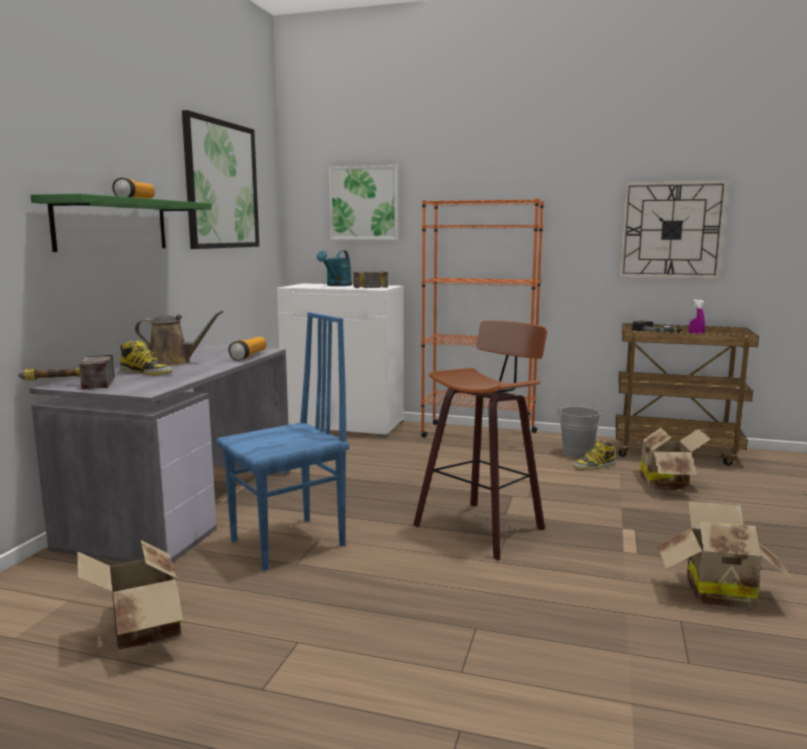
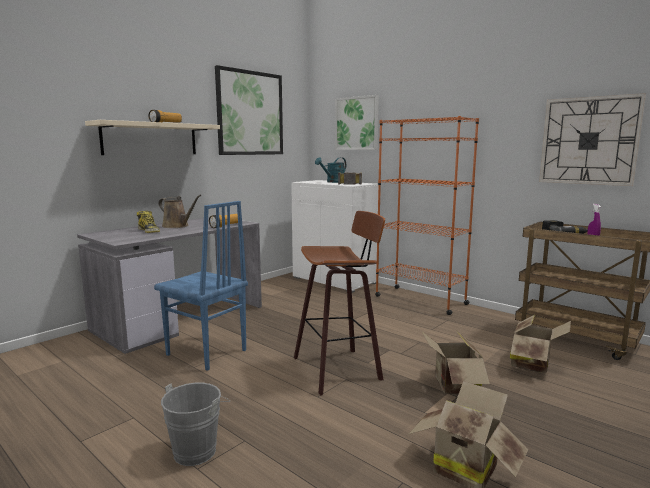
camera: 25 degrees right, 0 degrees up
hammer [18,354,115,389] -> none
green shelf [30,194,212,252] -> beige shelf [85,120,220,155]
cardboard box [77,540,183,650] -> cardboard box moved to [421,331,490,395]
blue chair [216,312,349,571] -> blue chair turned 45 degrees clockwise [154,201,248,371]
grey bucket [558,406,602,457] -> grey bucket moved to [161,383,230,466]
boot [573,440,615,470] -> none

